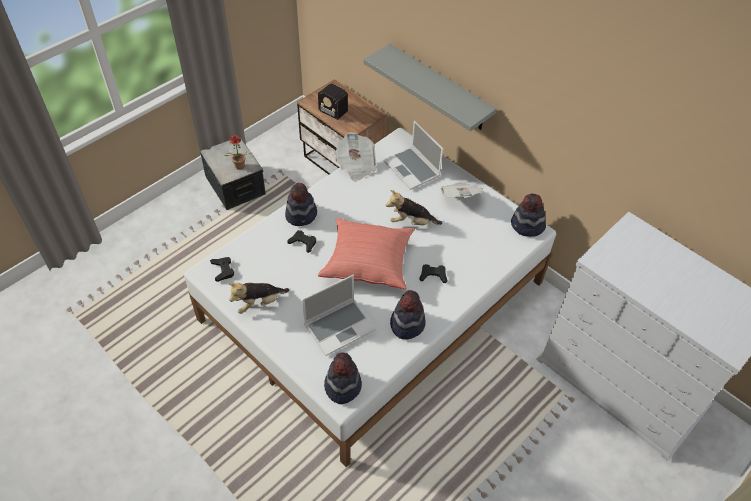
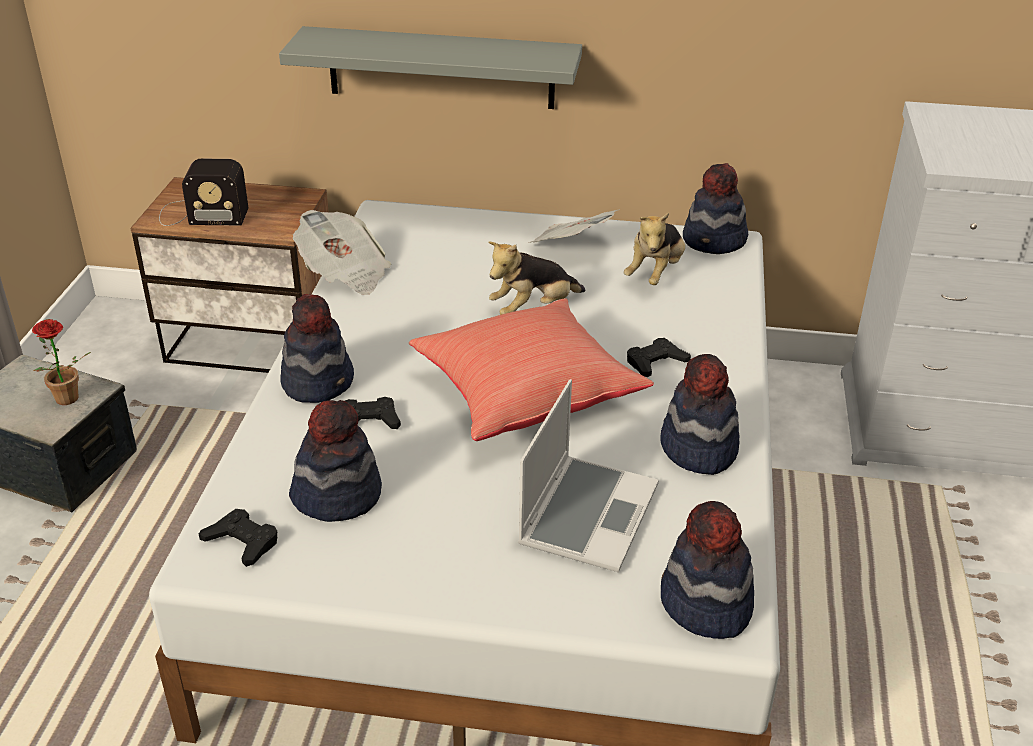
camera: 35 degrees left, 15 degrees down
plush toy [228,283,289,314] -> plush toy moved to [624,212,685,285]
laptop [383,120,443,190] -> none
none -> hat [289,400,382,522]

